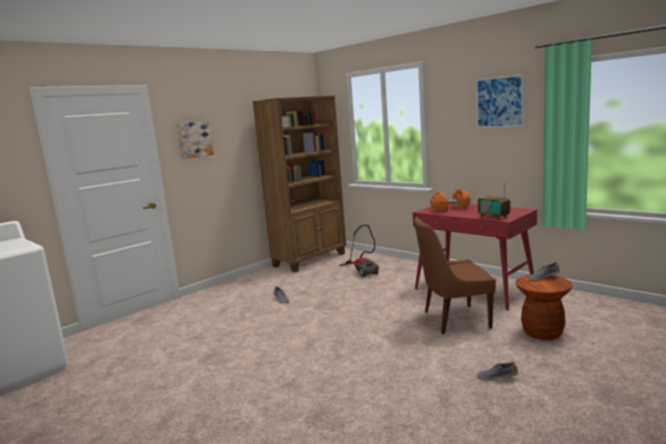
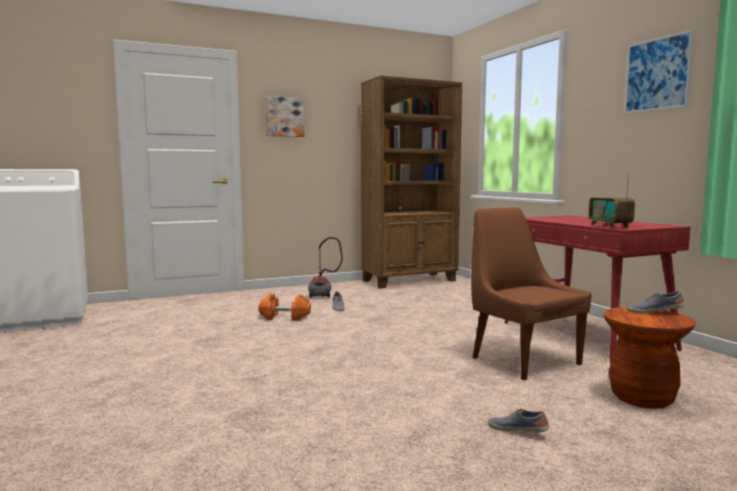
camera: 20 degrees right, 5 degrees down
vacuum cleaner [339,225,379,277] -> vacuum cleaner moved to [308,237,343,298]
brown chair [414,217,496,334] -> brown chair turned 45 degrees clockwise [471,208,592,380]
orange dumbbell [430,189,471,212] -> orange dumbbell moved to [258,294,311,321]

